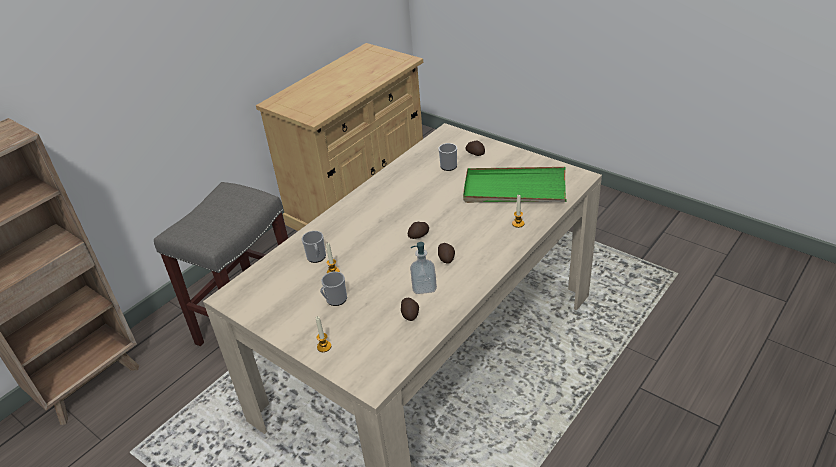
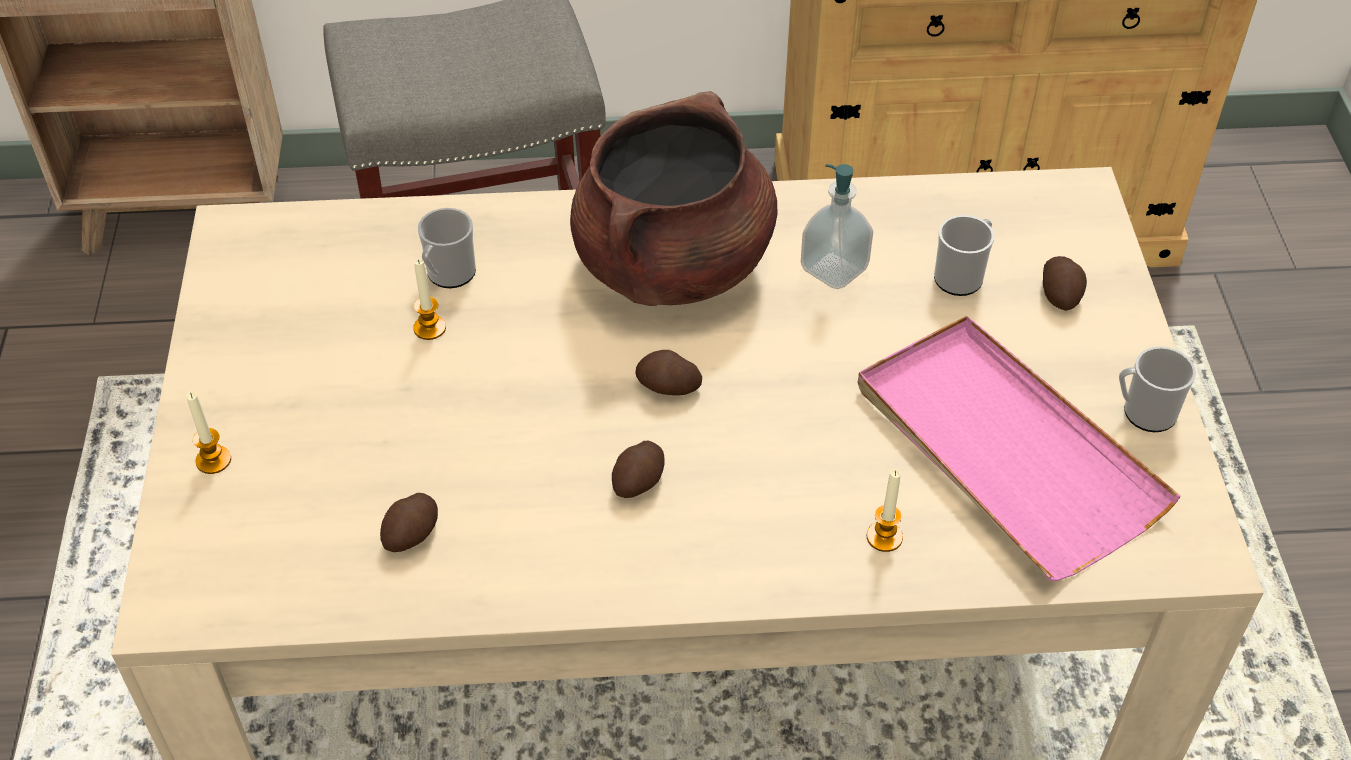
camera: 45 degrees right, 10 degrees up
mug [320,272,347,306] -> mug moved to [1119,346,1196,432]
soap dispenser [410,242,437,294] -> soap dispenser moved to [801,164,873,289]
green tray [463,167,567,203] -> pink tray [857,316,1181,581]
none -> brown cooking pot [570,91,778,306]

